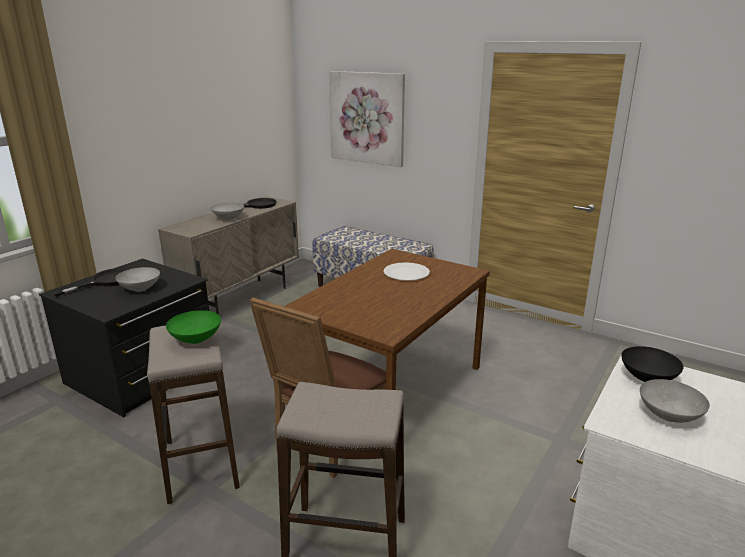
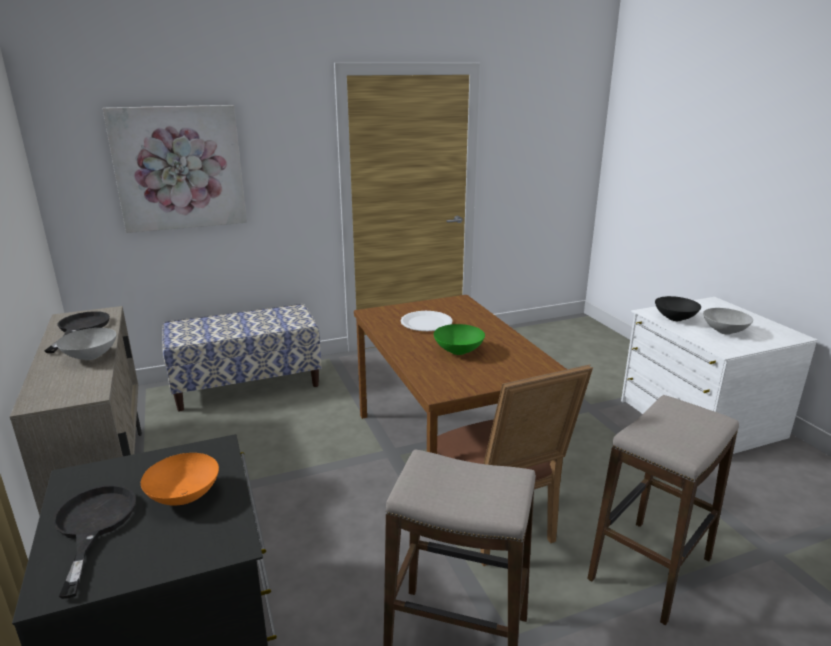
camera: 55 degrees left, 0 degrees up
grey bowl [116,267,160,292] -> orange bowl [141,453,219,506]
green bowl [166,310,221,344] -> green bowl moved to [434,324,485,355]

